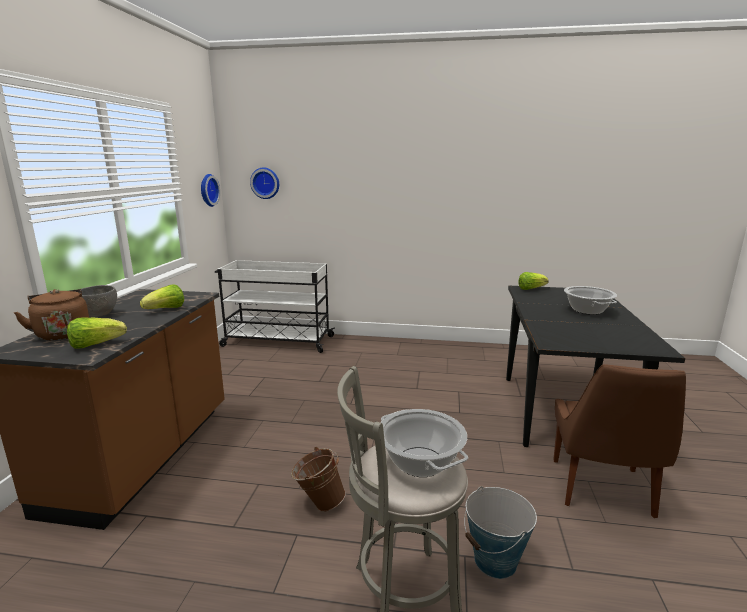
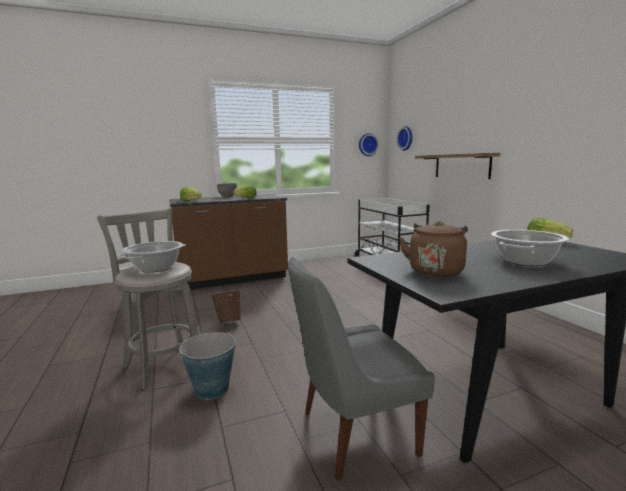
camera: 60 degrees right, 5 degrees down
brown kettle [14,289,89,341] -> brown kettle moved to [399,221,468,277]
brown chair [553,364,686,518] -> grey chair [288,257,435,481]
none -> shelf [415,153,500,179]

